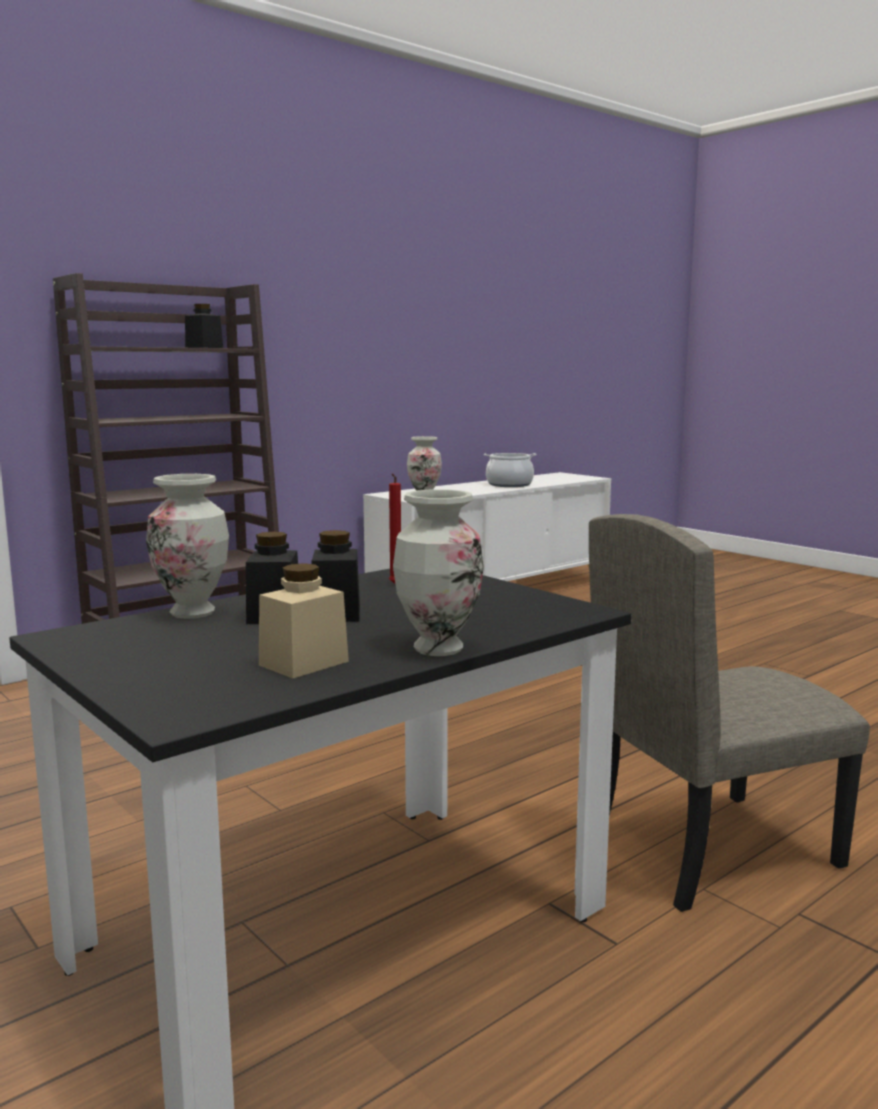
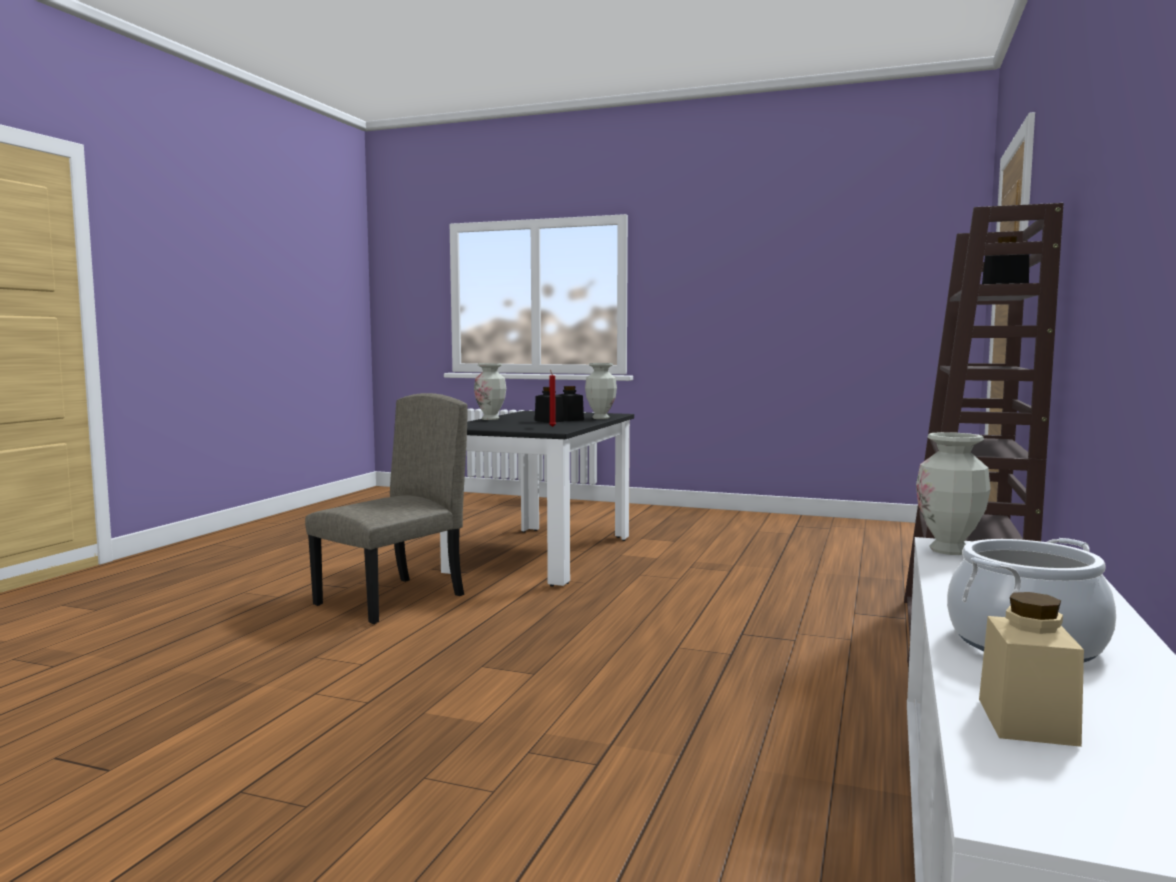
camera: 150 degrees right, 5 degrees down
beige jar [259,563,349,678] -> beige jar moved to [979,592,1084,747]

